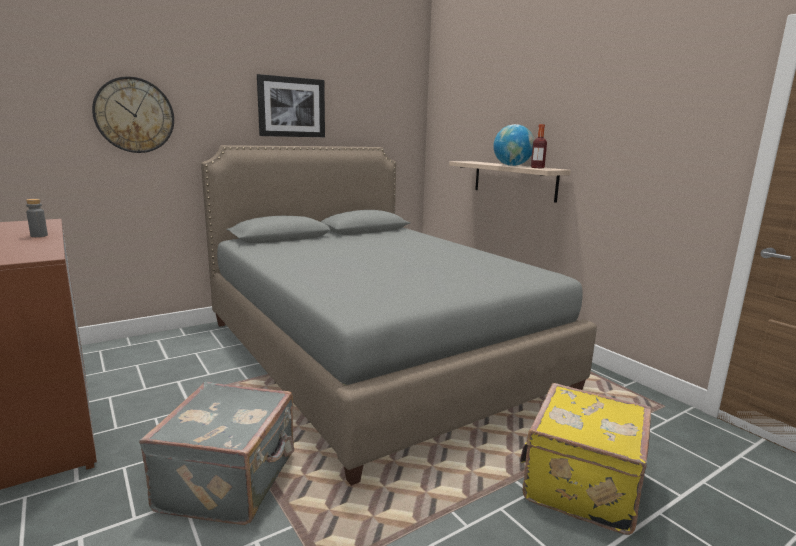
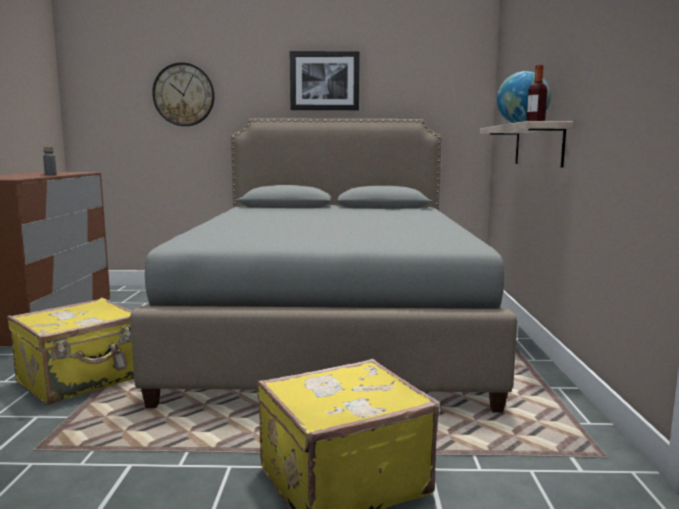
camera: 35 degrees right, 5 degrees down
grey suitcase [139,382,294,525] -> yellow suitcase [7,298,134,405]

